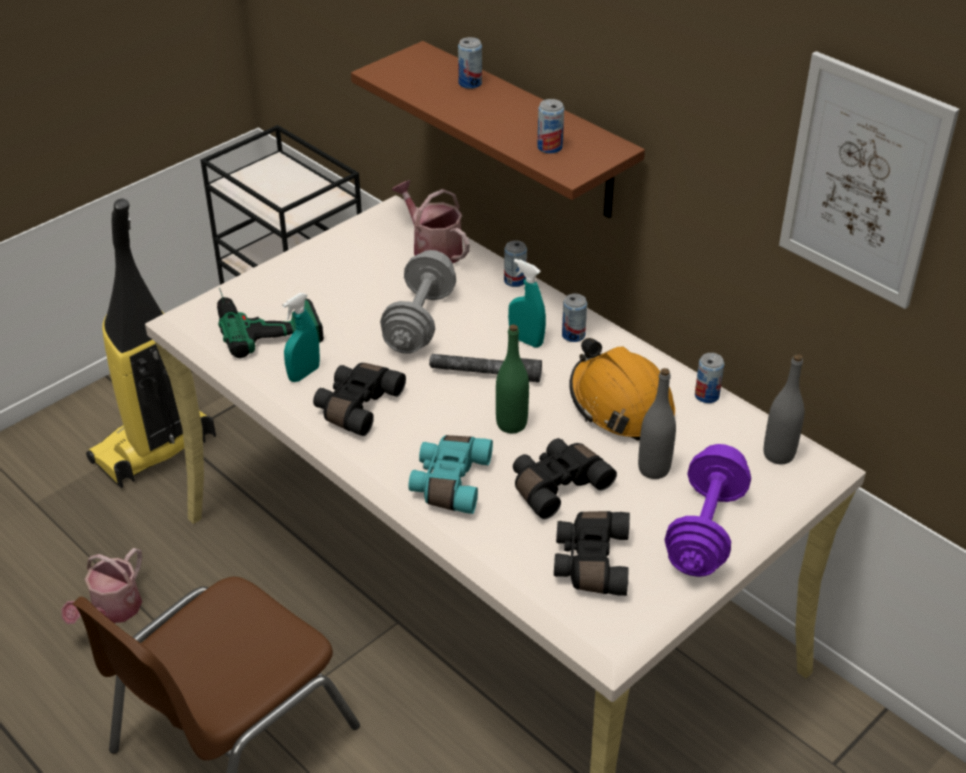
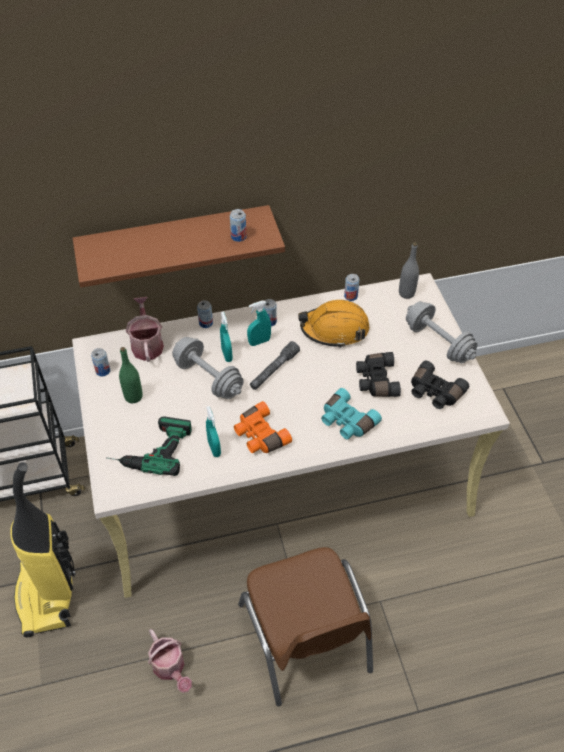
camera: 60 degrees left, 10 degrees up
black binoculars [313,363,406,436] -> orange binoculars [234,401,292,453]
watering can [392,180,470,263] -> watering can turned 90 degrees clockwise [126,297,164,362]
can [458,37,482,89] -> can moved to [91,348,110,376]
green bottle [496,324,529,433] -> green bottle moved to [119,347,143,403]
grey bottle [638,368,676,479] -> none
purple dumbbell [665,444,751,577] -> grey dumbbell [406,301,478,363]
picture [779,51,960,309] -> none
none -> turquoise spray bottle [220,312,233,362]

